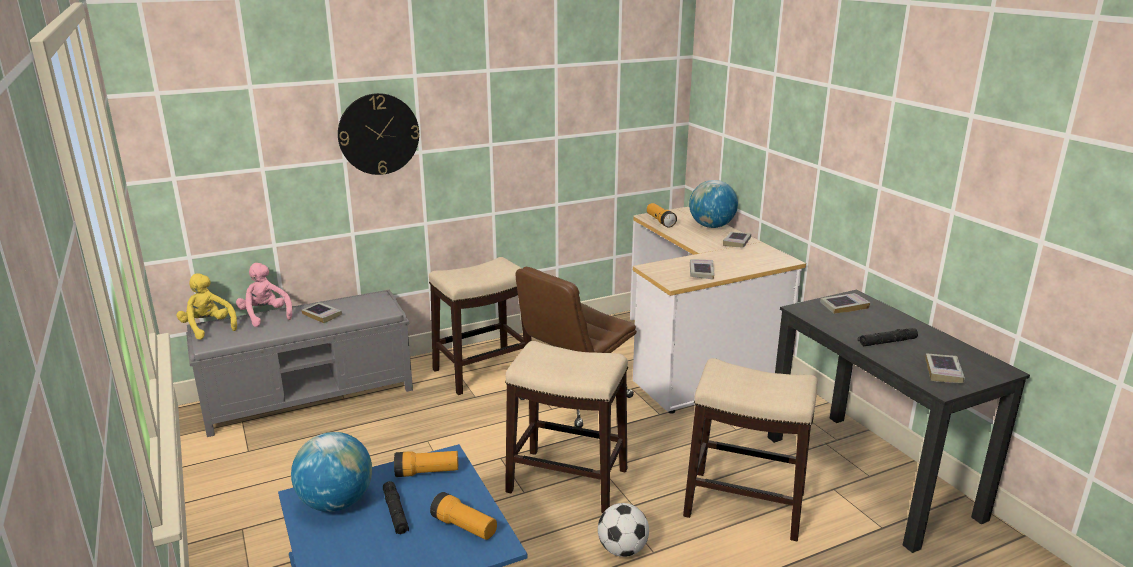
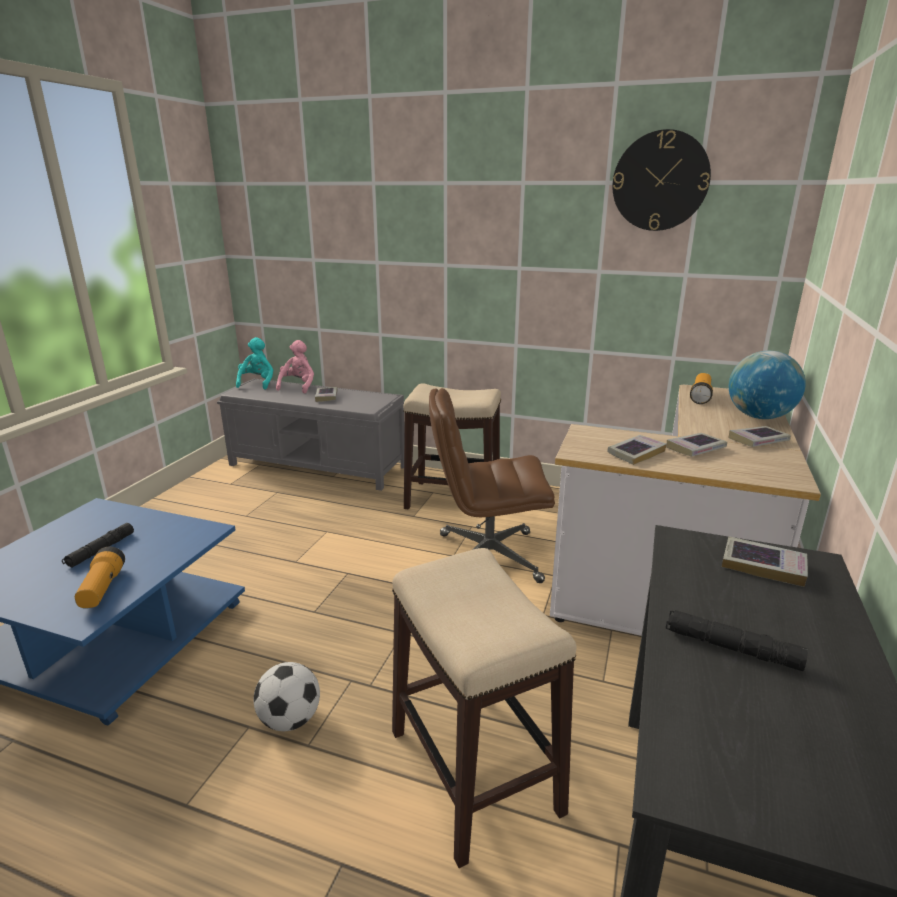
camera: 45 degrees right, 0 degrees up
yellow plush toy [177,273,237,340] -> turquoise plush toy [236,337,273,389]
globe [291,432,372,512] -> none
wall clock [338,93,419,175] -> wall clock moved to [612,129,711,231]
flashlight [394,451,458,477] -> none
stool [505,341,628,513] -> none
book [925,353,965,383] -> book moved to [666,433,727,457]

